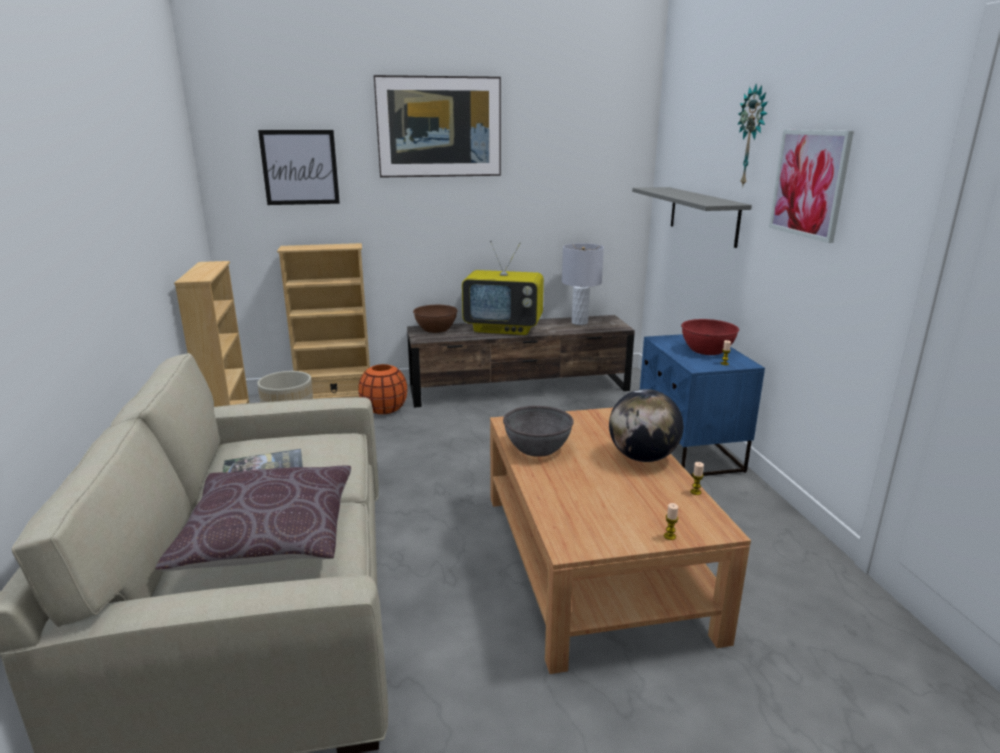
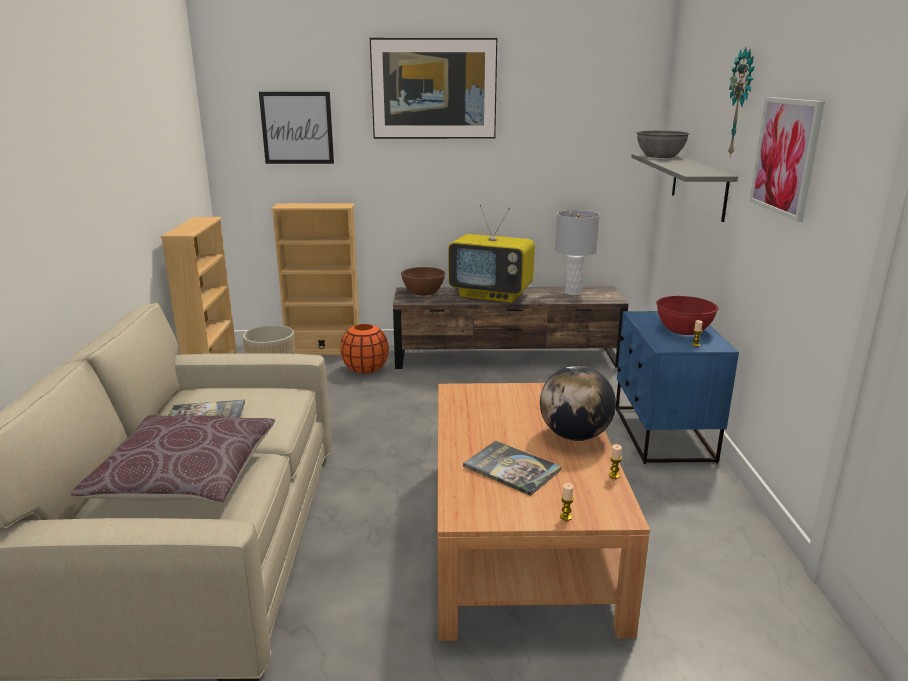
camera: 10 degrees right, 0 degrees up
grey bowl [503,406,574,457] -> grey bowl moved to [637,131,689,158]
none -> book [463,441,562,496]

